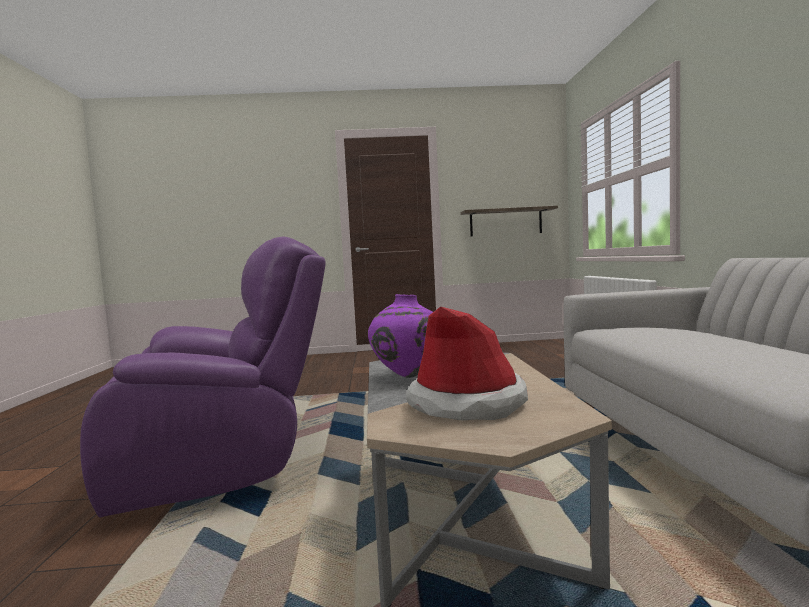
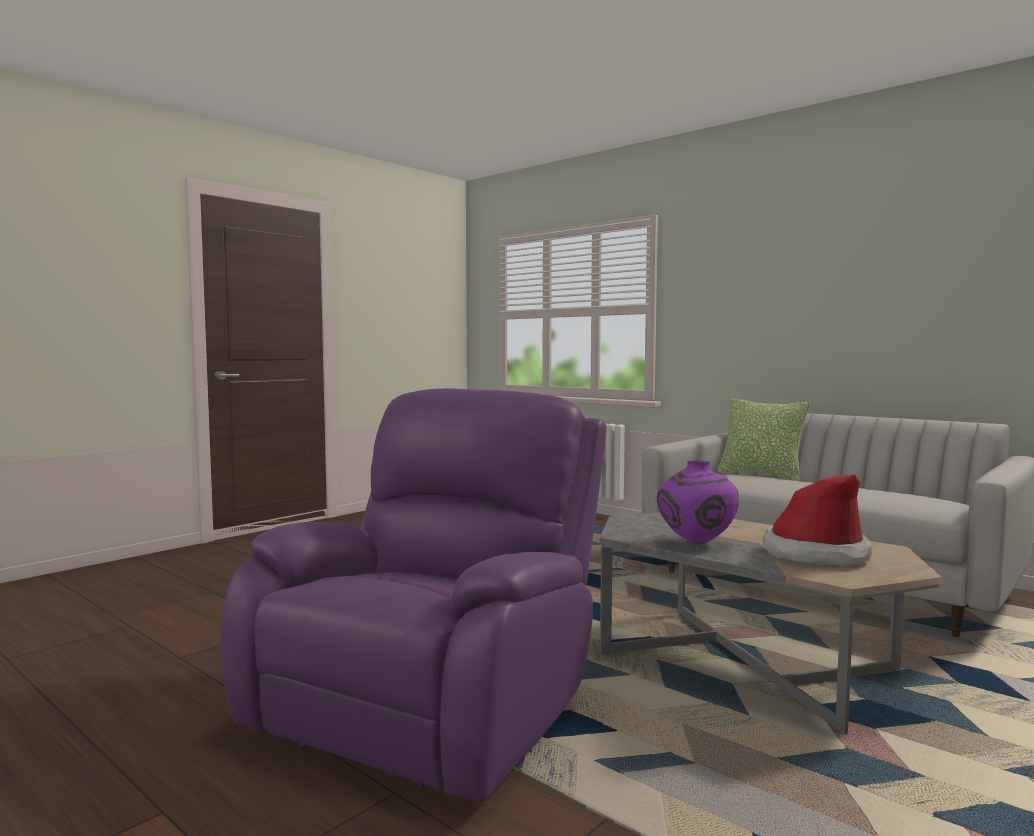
camera: 45 degrees left, 0 degrees up
shelf [461,206,558,236] -> none
none -> pillow [717,399,810,481]

